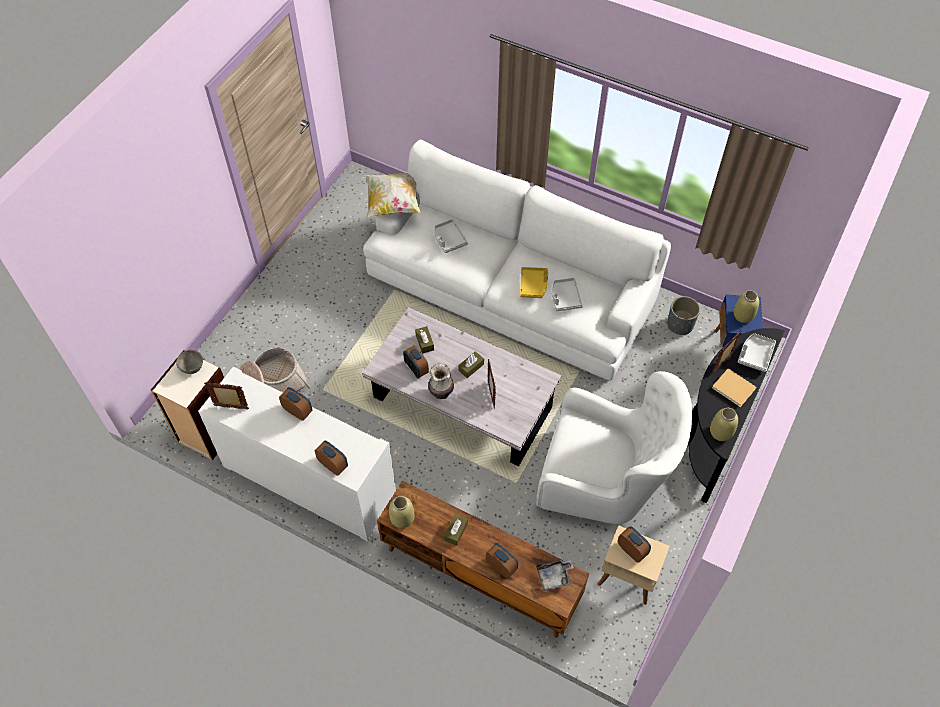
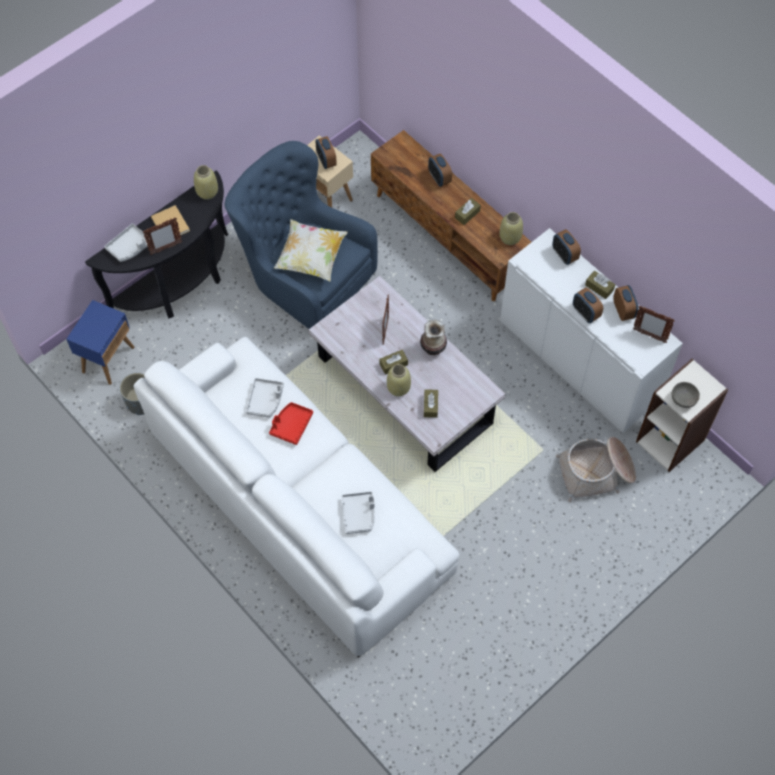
camera: 160 degrees left, 5 degrees up
pillow [365,173,421,217] -> pillow moved to [273,219,348,282]
alarm clock [403,345,429,378] -> alarm clock moved to [613,285,638,321]
yellow tray [520,267,548,298] -> red tray [269,402,313,445]
white armchair [536,371,692,524] -> blue armchair [225,141,378,329]
grey tray [536,560,574,591] -> none
beige vase [734,291,759,323] -> beige vase moved to [387,364,411,396]
none -> brown tissue box [585,271,615,299]

